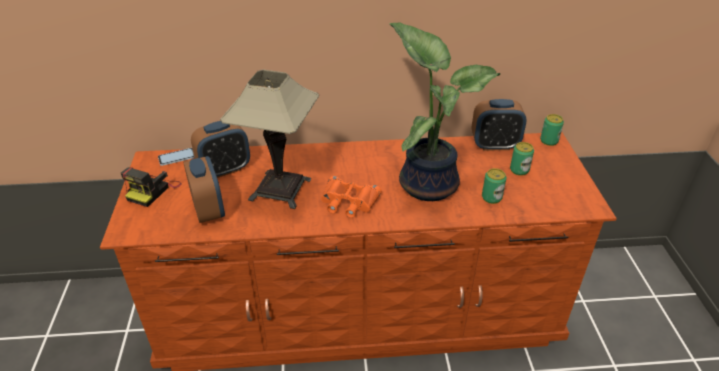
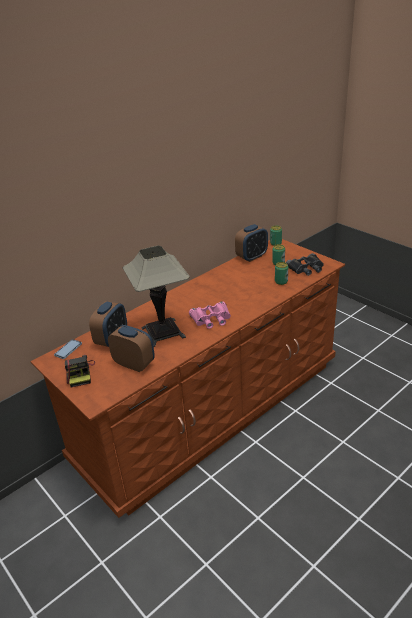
camera: 35 degrees left, 5 degrees down
orange binoculars [321,176,382,218] -> pink binoculars [189,301,231,329]
potted plant [390,23,500,201] -> none
none -> black binoculars [286,253,324,276]

